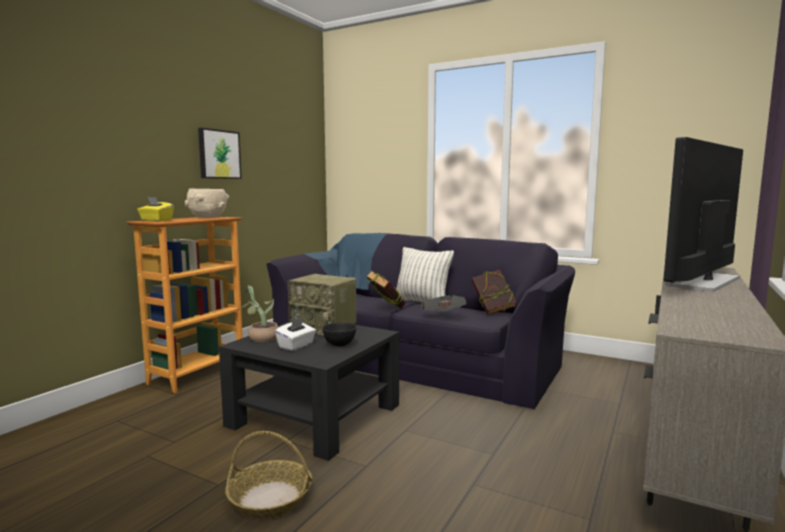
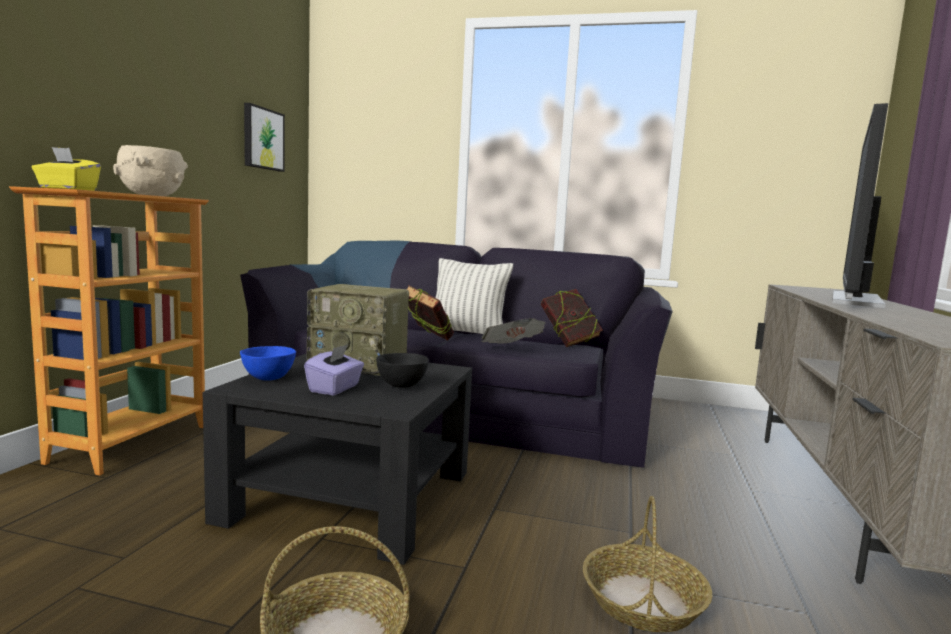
camera: 15 degrees left, 0 degrees up
picture [198,128,242,179] -> picture moved to [244,103,285,172]
potted plant [237,285,279,342] -> blue bowl [240,346,296,381]
white tissue box [275,318,316,351] -> purple tissue box [304,344,364,396]
none -> basket [583,496,712,632]

